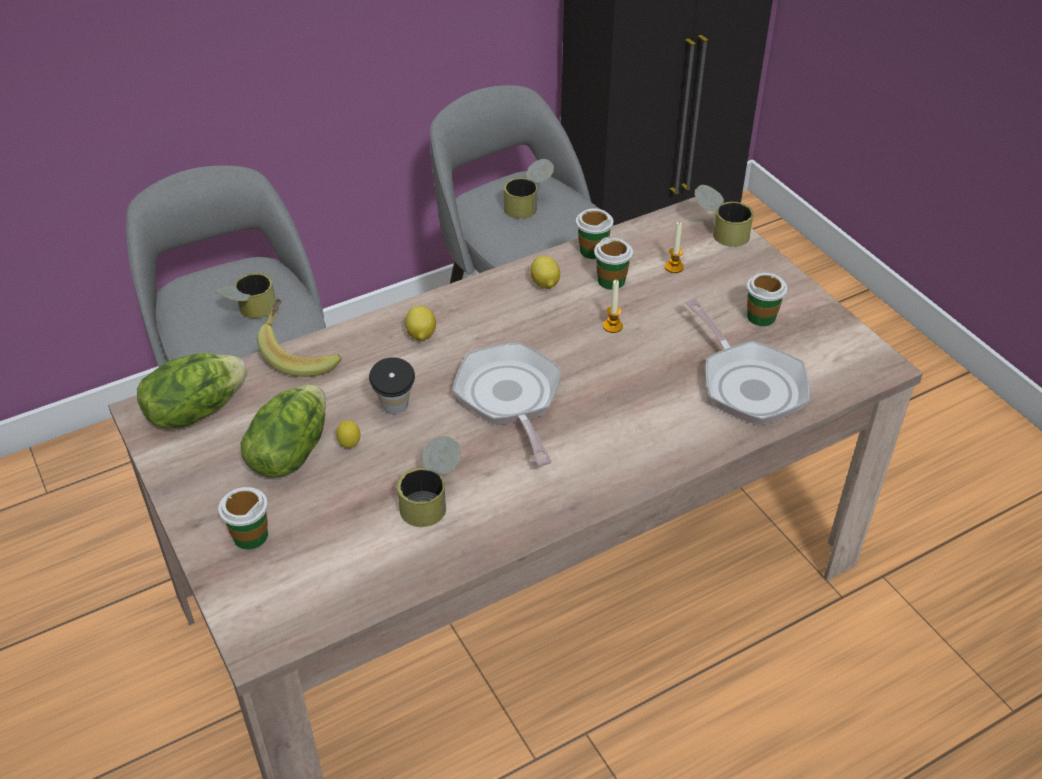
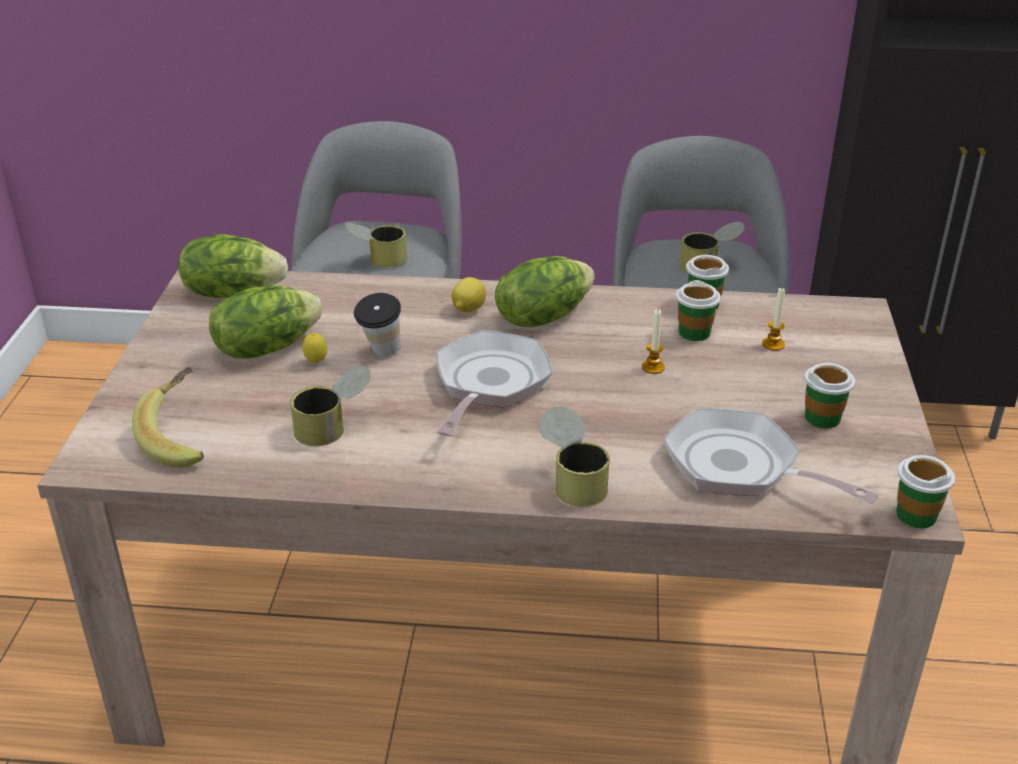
camera: 35 degrees right, 10 degrees down
cup [218,487,268,550] -> cup moved to [896,455,955,528]
banana [257,298,342,377] -> banana moved to [132,367,204,467]
lemon [530,256,560,289] -> none
frying pan [685,298,810,425] -> frying pan turned 120 degrees clockwise [663,408,879,504]
can [695,185,754,247] -> can moved to [539,406,610,507]
none -> lettuce [495,256,595,327]

